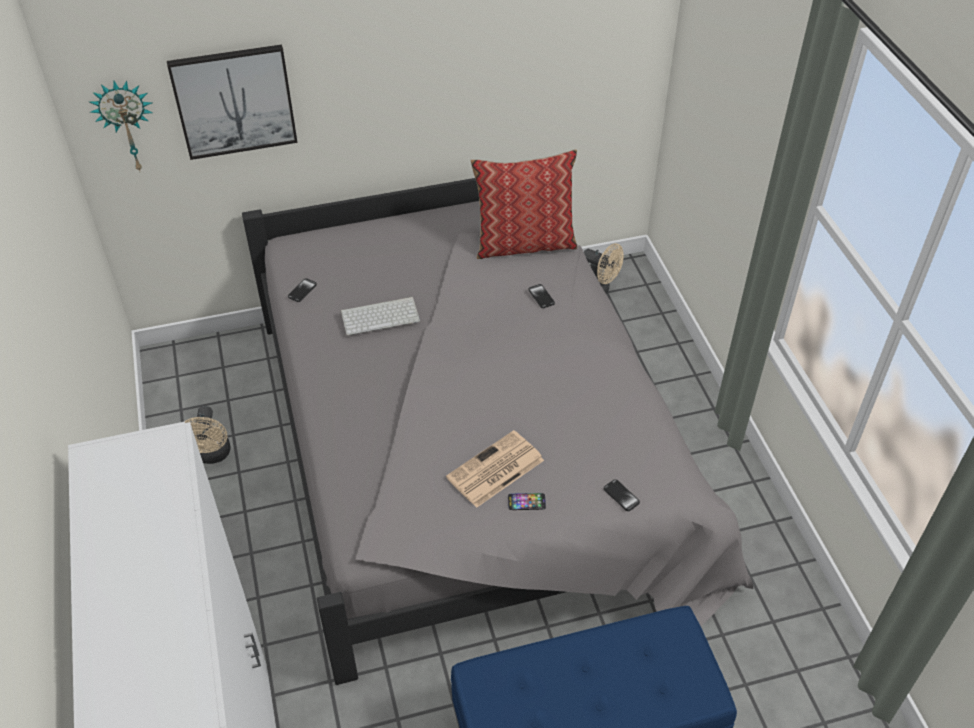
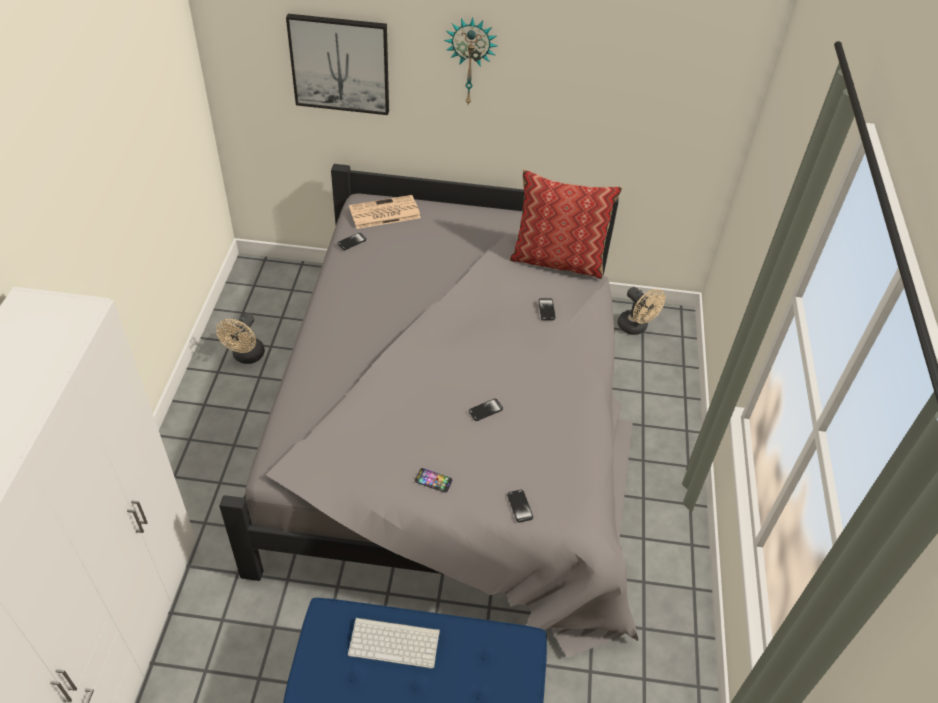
camera: 20 degrees right, 0 degrees up
wall clock [90,81,153,171] -> wall clock moved to [444,17,497,104]
keyboard [341,297,420,335] -> keyboard moved to [348,618,440,668]
newspaper [446,430,544,508] -> newspaper moved to [349,195,421,229]
none -> phone [469,399,503,421]

